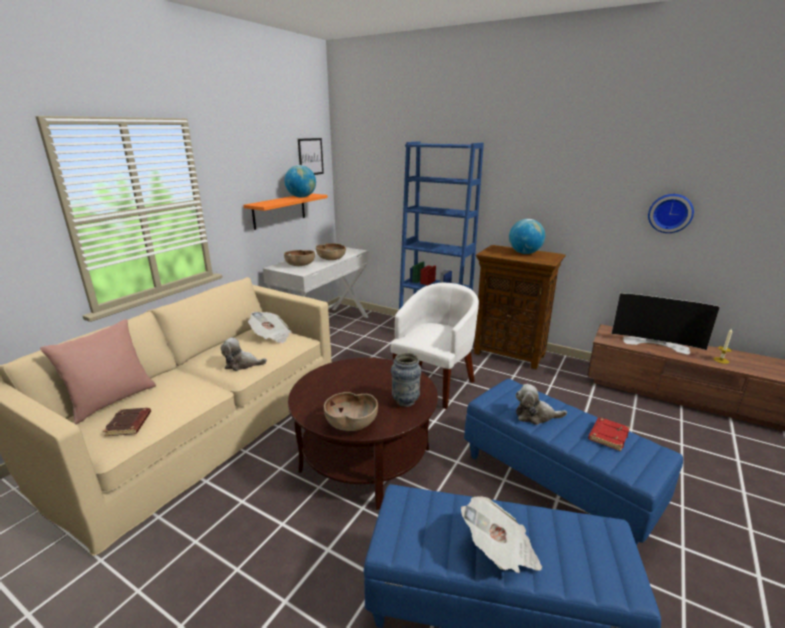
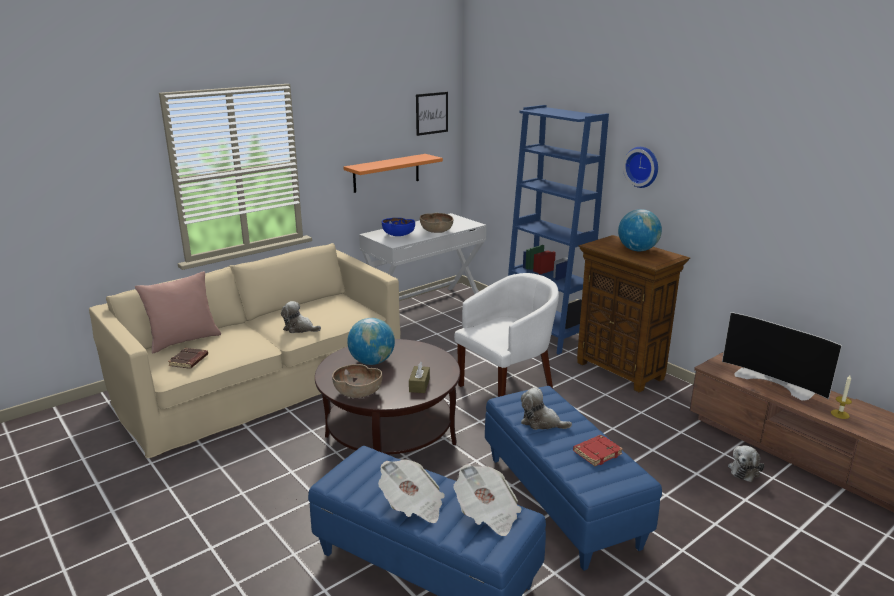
camera: 20 degrees right, 0 degrees up
newspaper [248,311,292,343] -> newspaper moved to [454,464,522,536]
globe [284,165,316,198] -> globe moved to [347,318,395,365]
brown bowl [284,250,315,266] -> blue bowl [382,218,415,236]
vase [391,353,422,407] -> brown tissue box [409,362,430,393]
wall clock [648,194,694,233] -> wall clock moved to [623,147,658,188]
none -> plush toy [728,445,764,482]

